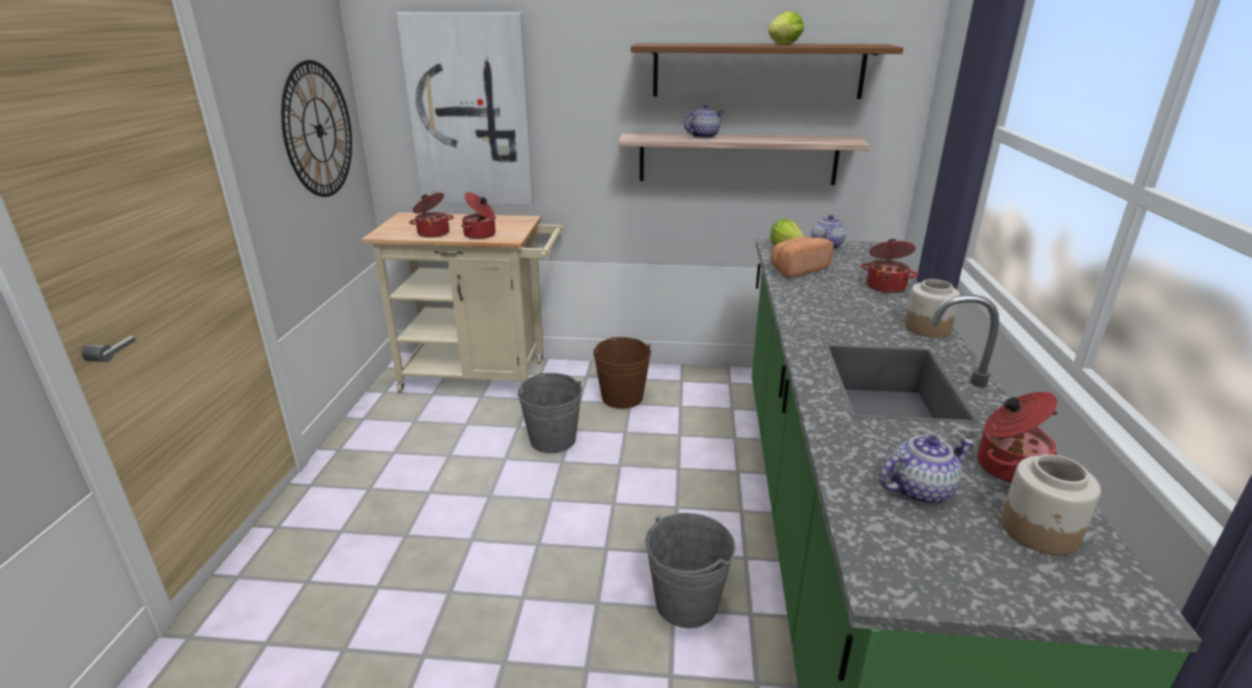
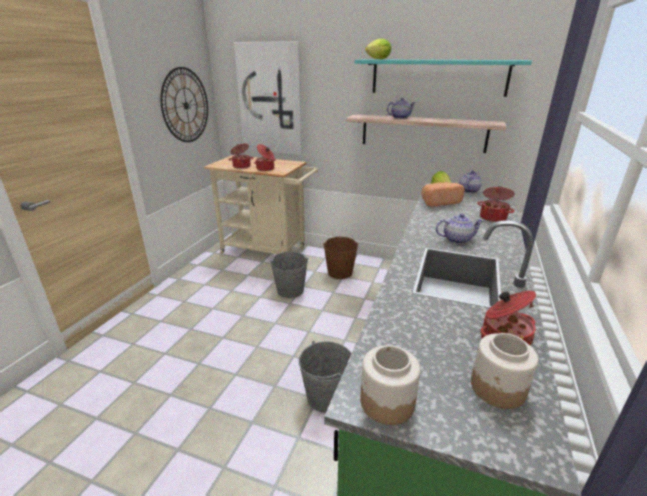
camera: 15 degrees right, 0 degrees up
brown shelf [631,43,903,99] -> turquoise shelf [355,59,532,97]
lettuce [768,11,804,45] -> lettuce moved to [365,39,391,59]
teapot [879,436,974,504] -> teapot moved to [436,214,484,244]
jar [905,279,960,338] -> jar moved to [360,345,420,425]

